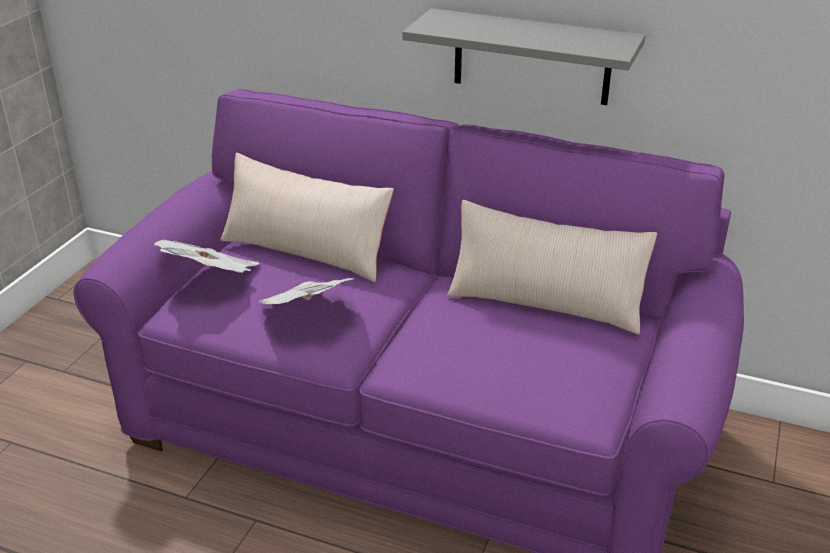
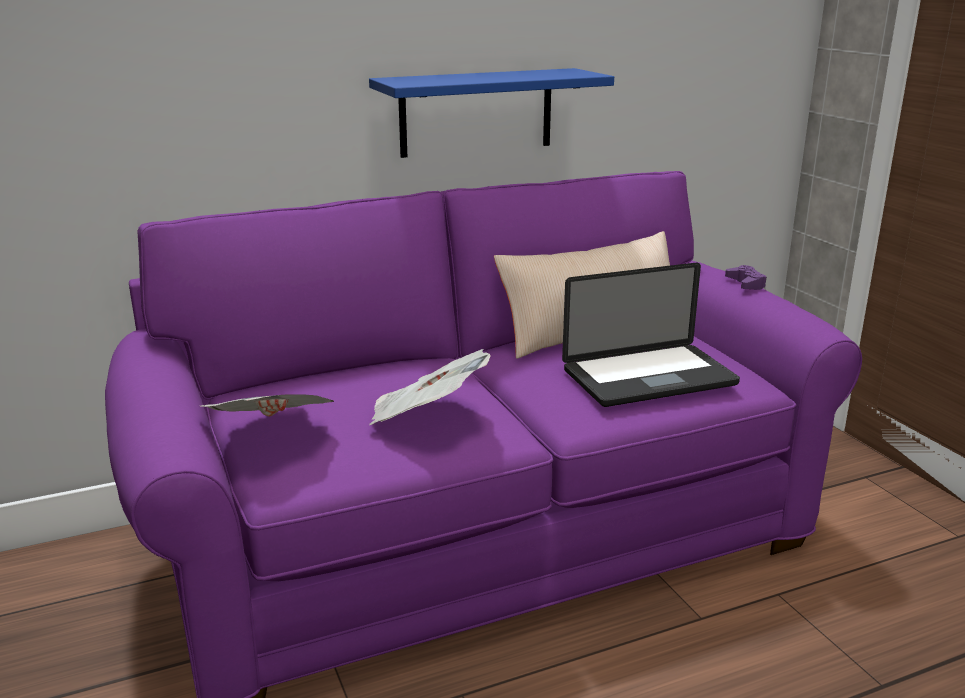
camera: 45 degrees left, 10 degrees down
beige pillow [220,153,394,282] -> none
grey shelf [403,8,645,105] -> blue shelf [369,68,614,158]
none -> laptop [562,263,740,407]
none -> purple game controller [725,265,767,290]

